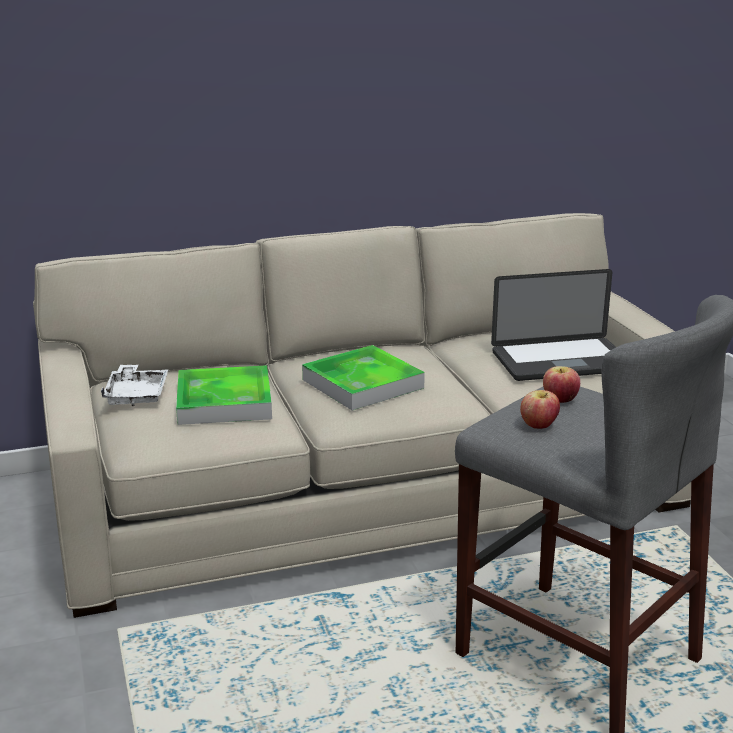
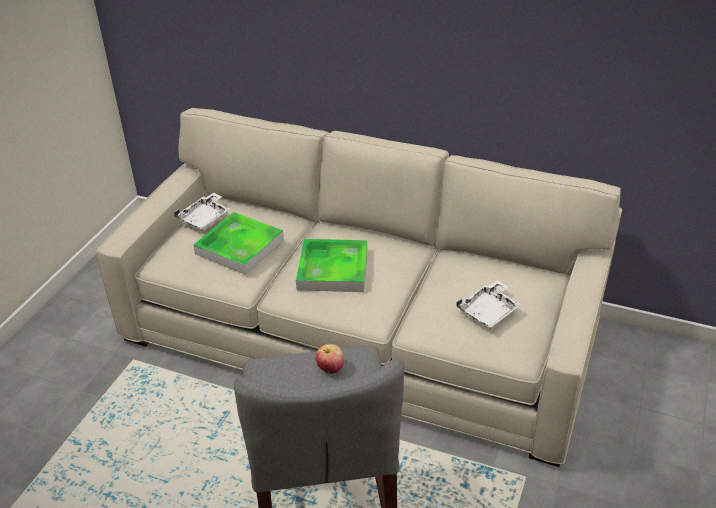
camera: 40 degrees right, 15 degrees up
laptop [491,269,616,381] -> white tray [456,280,521,329]
apple [520,390,560,429] -> none

